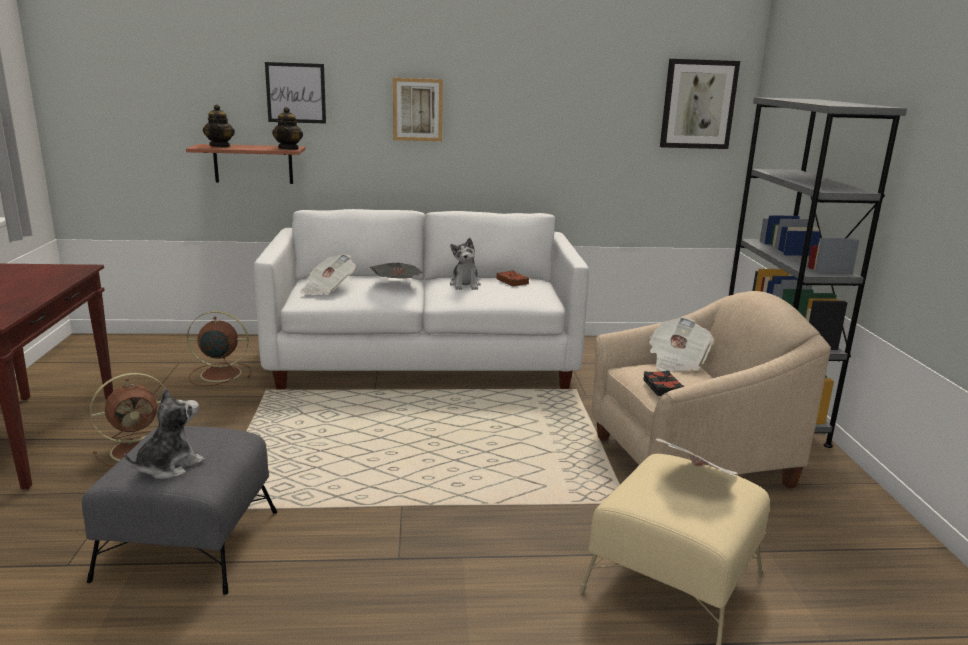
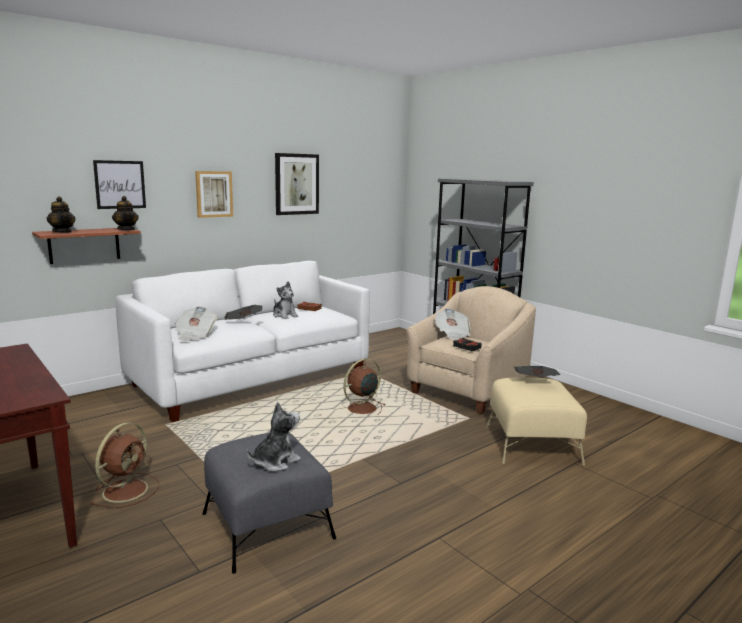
camera: 35 degrees left, 5 degrees down
plush toy [124,388,205,479] -> plush toy turned 45 degrees clockwise [247,402,301,472]
brown fan [187,311,251,386] -> brown fan moved to [343,358,386,414]
picture [660,59,740,149] -> picture moved to [275,153,319,215]

